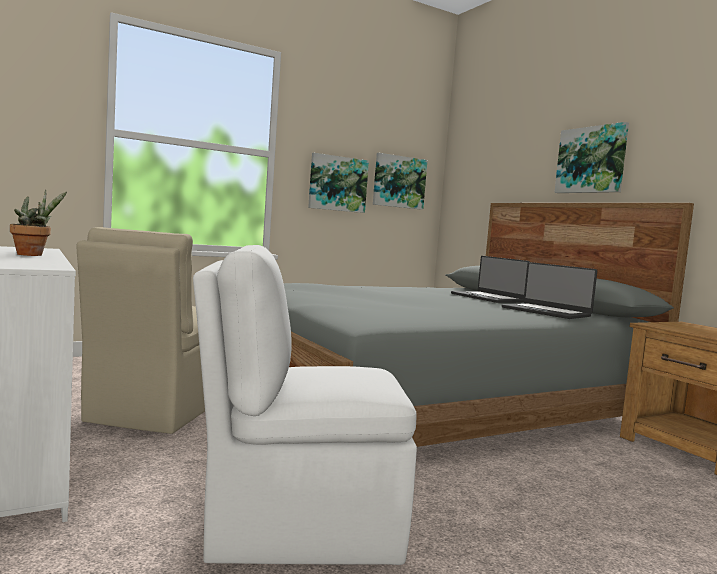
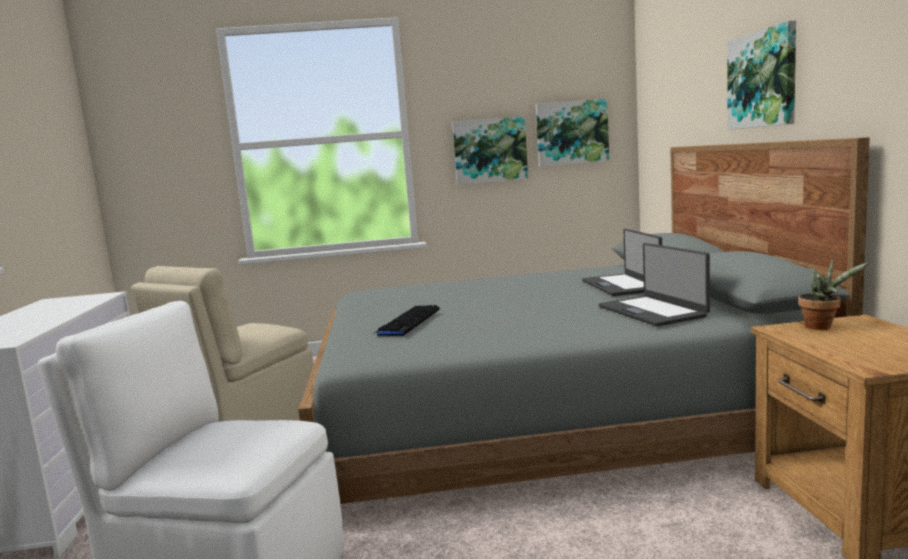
camera: 25 degrees right, 5 degrees up
potted plant [10,190,67,256] -> potted plant moved to [798,259,871,330]
none -> keyboard [373,305,440,336]

